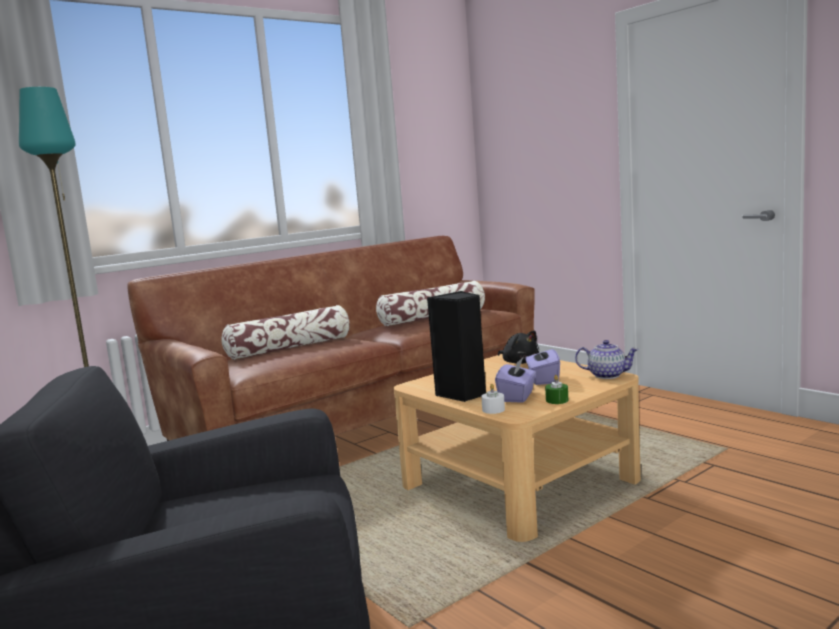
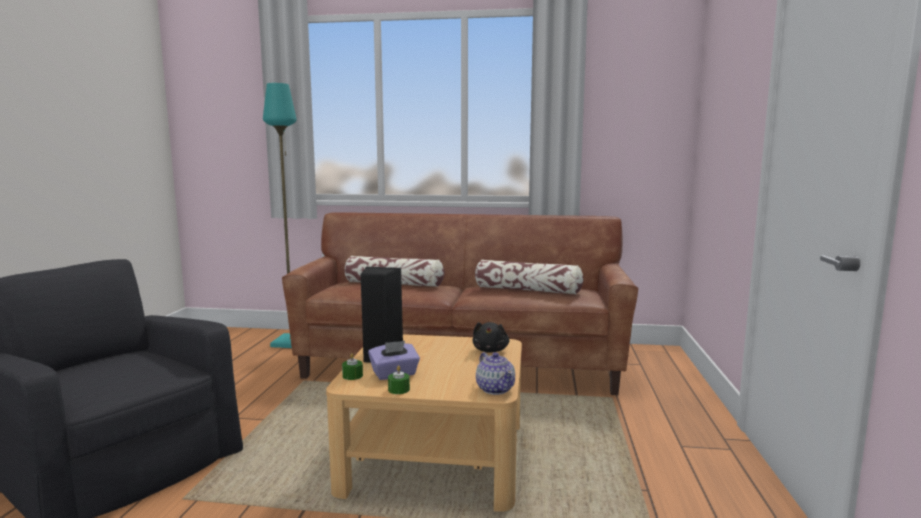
camera: 45 degrees right, 0 degrees up
white candle [481,384,505,414] -> green candle [342,353,363,380]
purple tissue box [525,344,560,385] -> none

